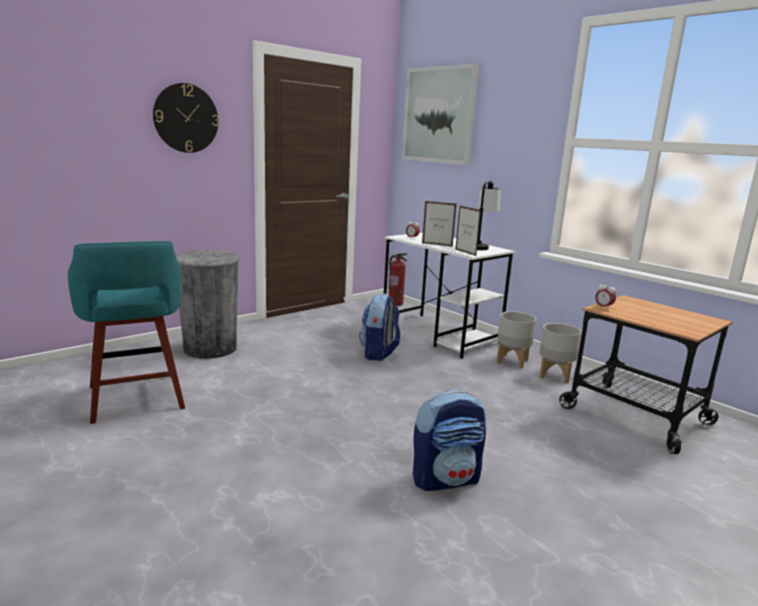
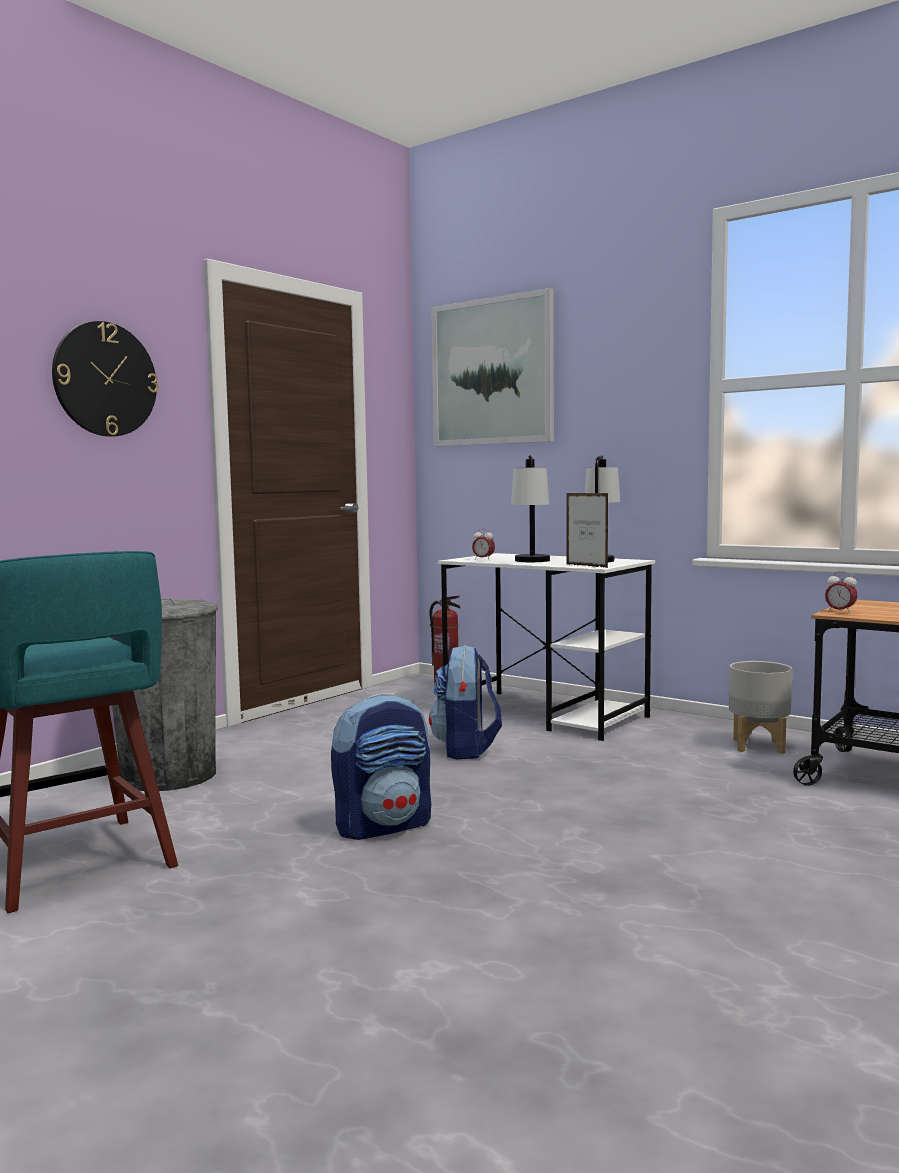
camera: 10 degrees left, 10 degrees down
backpack [413,390,486,491] -> backpack moved to [331,693,431,840]
picture frame [422,201,456,247] -> table lamp [511,455,550,562]
grey planter [497,311,536,368] -> none

